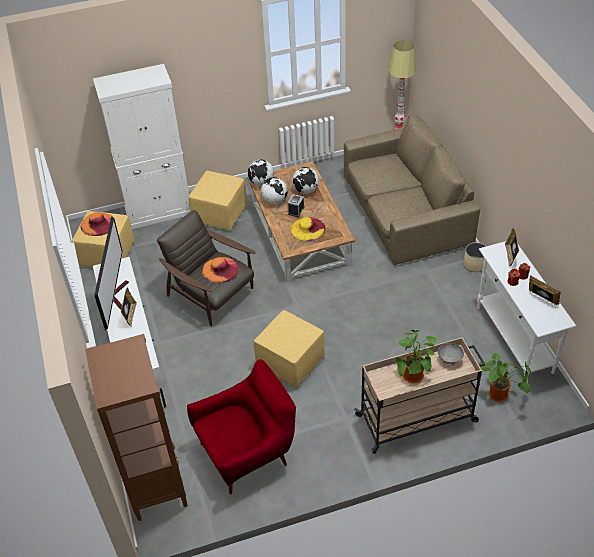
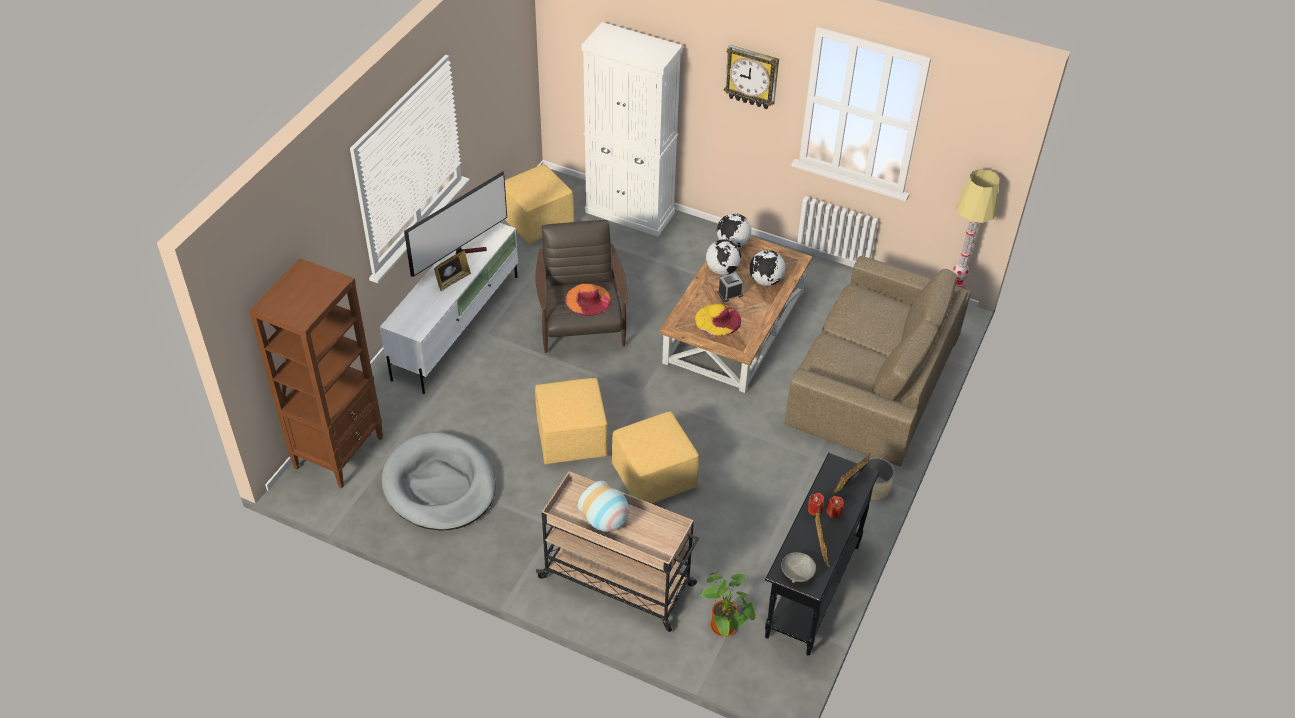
camera: 40 degrees right, 0 degrees up
orange hat [81,212,114,236] -> none
red armchair [187,359,296,494] -> grey dog bed [382,432,496,531]
yellow ottoman [188,170,247,231] -> yellow ottoman moved to [612,411,699,504]
potted plant [396,330,438,383] -> vase [578,481,629,532]
grey bowl [438,343,464,365] -> grey bowl moved to [781,552,816,583]
white console table [477,241,576,375] -> black console table [765,453,880,656]
none -> wall clock [724,45,779,109]

